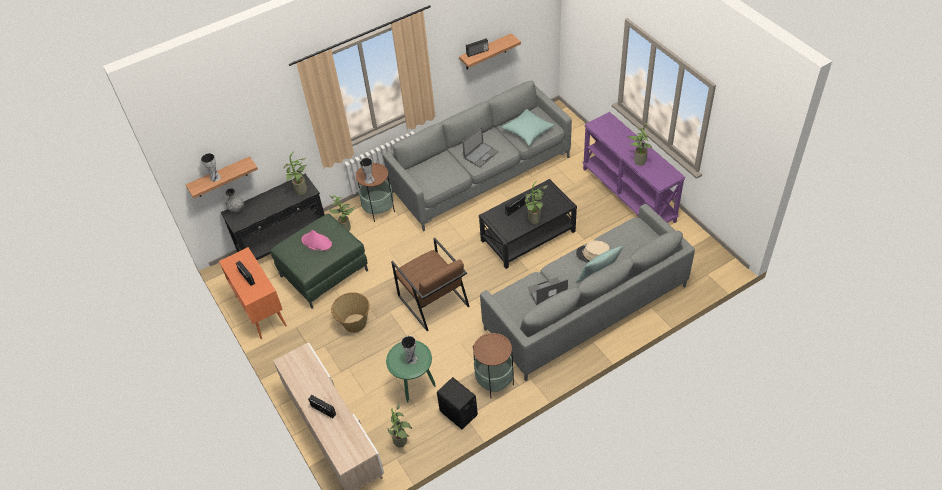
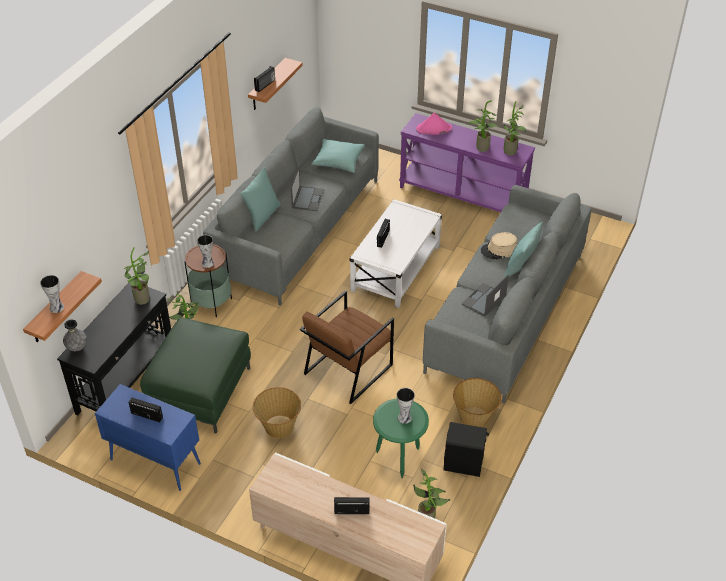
camera: 35 degrees left, 5 degrees down
orange cabinet [219,247,287,339] -> blue cabinet [95,384,201,491]
pink hat [302,230,332,251] -> pink hat moved to [416,113,452,135]
brown armchair [391,238,470,331] -> brown armchair turned 105 degrees clockwise [300,290,394,404]
side table [473,332,514,398] -> basket [453,378,501,427]
black coffee table [479,179,577,269] -> white coffee table [350,199,442,308]
potted plant [525,181,547,224] -> potted plant moved to [503,101,526,155]
none -> turquoise pillow [240,167,281,232]

